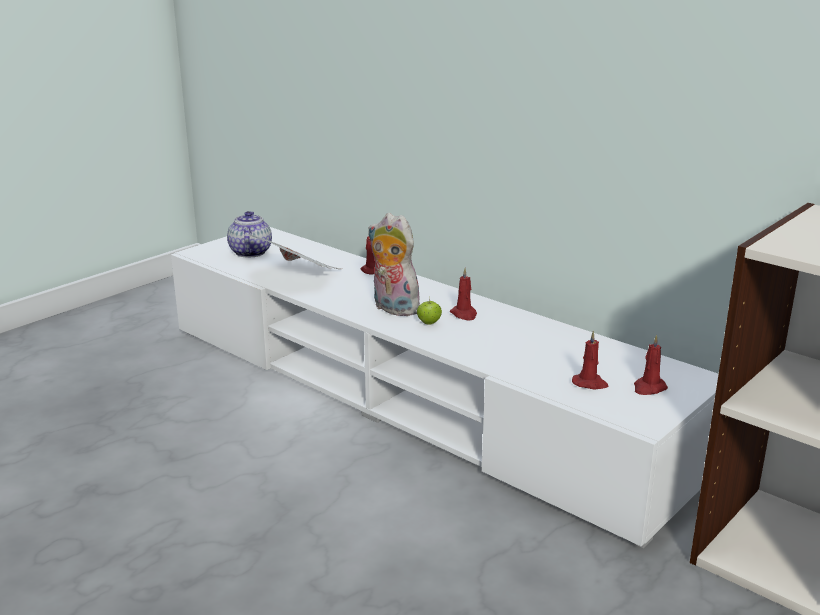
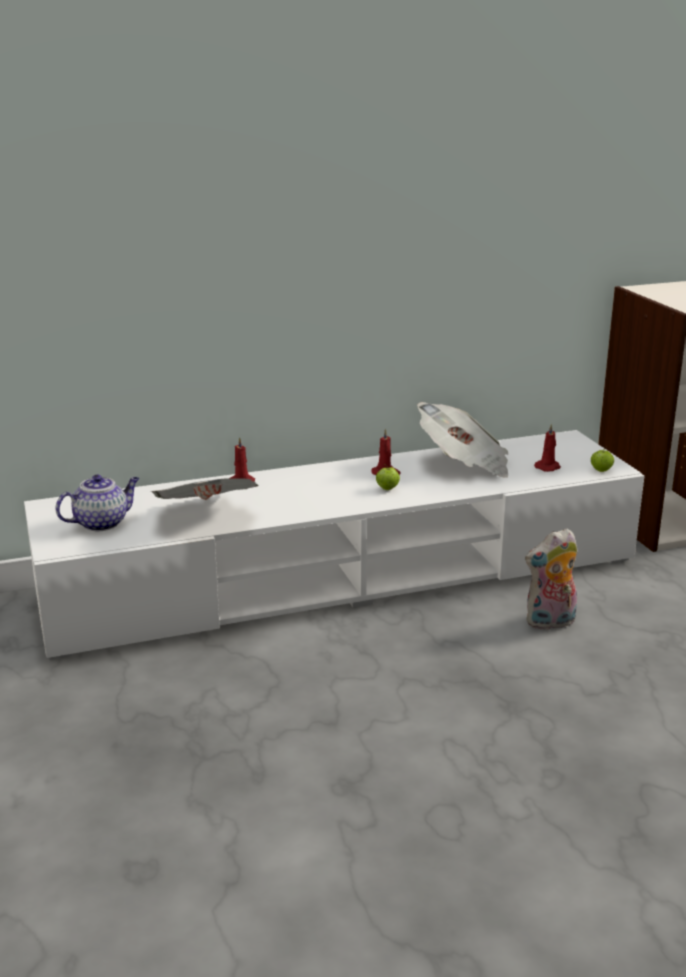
camera: 60 degrees left, 0 degrees up
teapot [227,211,272,257] -> teapot turned 120 degrees clockwise [56,474,139,531]
plush toy [368,213,420,316] -> plush toy moved to [525,528,578,630]
red candle [634,335,668,395] -> none
none -> newspaper [417,402,509,478]
none -> apple [591,446,614,472]

